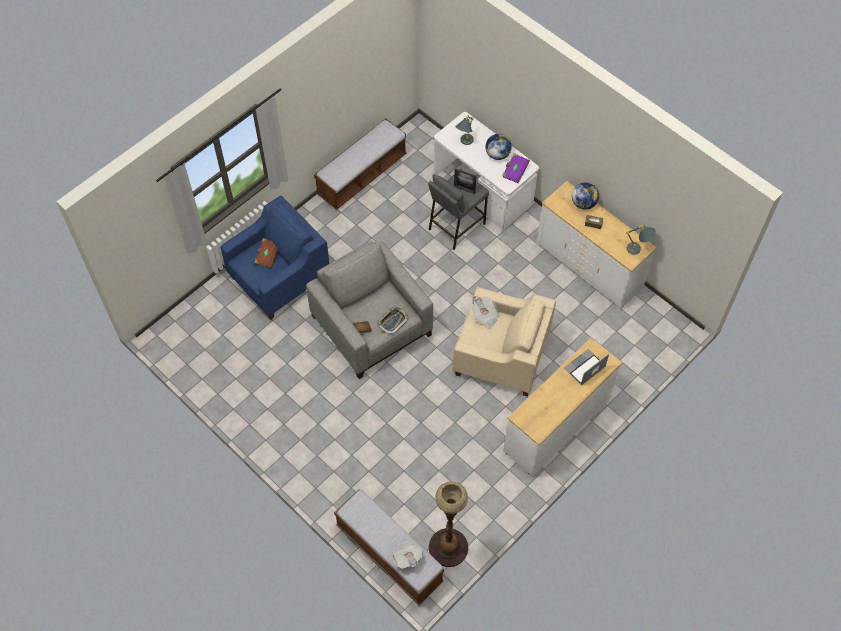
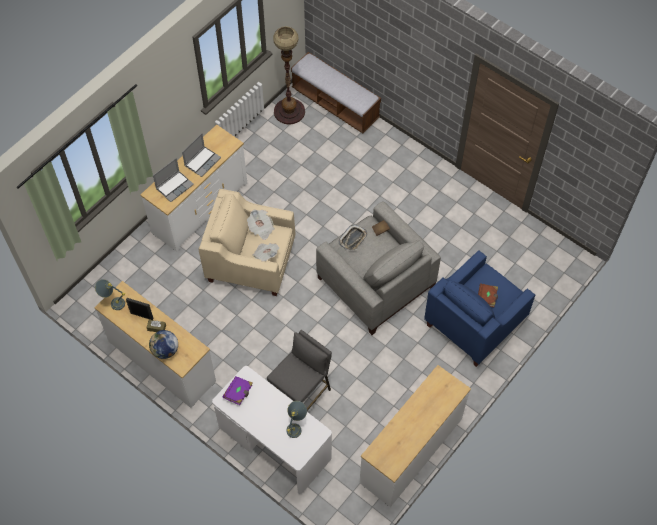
camera: 175 degrees right, 0 degrees up
bench [314,118,406,210] -> white dresser [360,365,471,507]
newspaper [392,541,423,568] -> newspaper moved to [247,209,275,240]
picture frame [454,168,476,194] -> picture frame moved to [126,298,153,320]
globe [485,134,512,160] -> none
none -> laptop [182,133,221,177]

